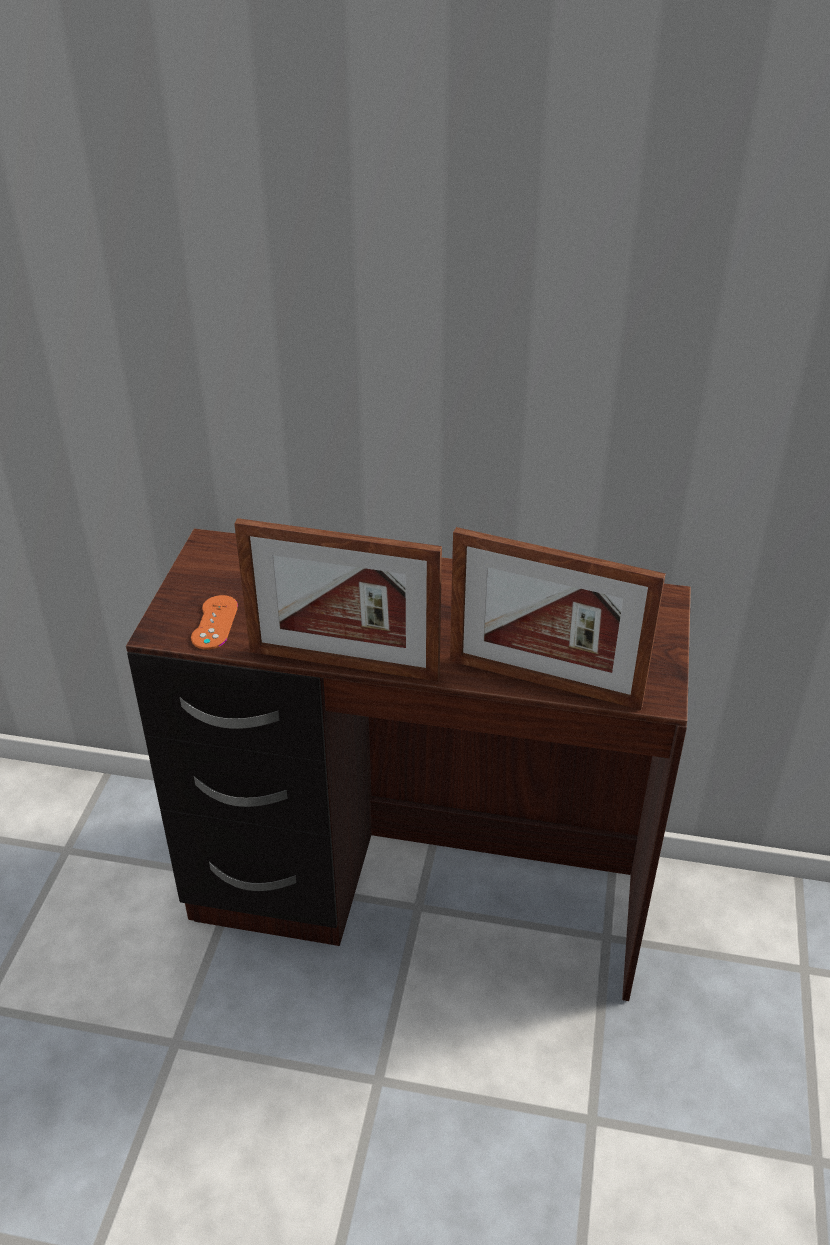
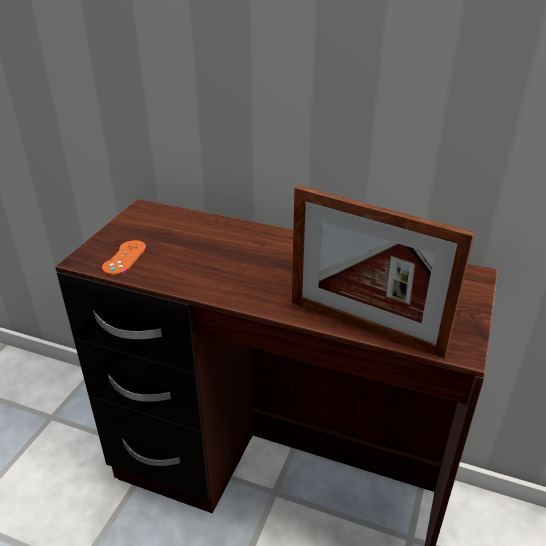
camera: 10 degrees right, 5 degrees down
picture frame [234,518,442,682] -> none

